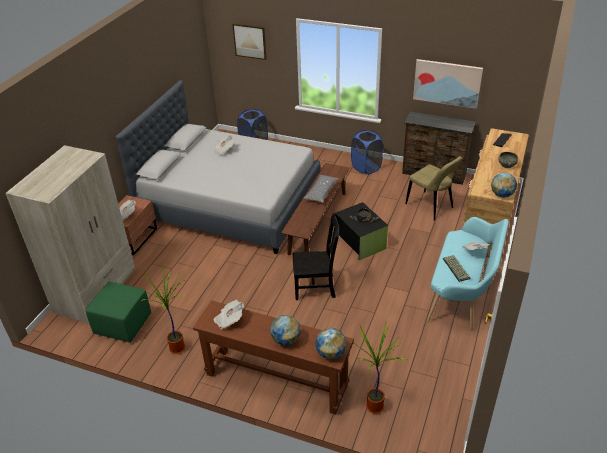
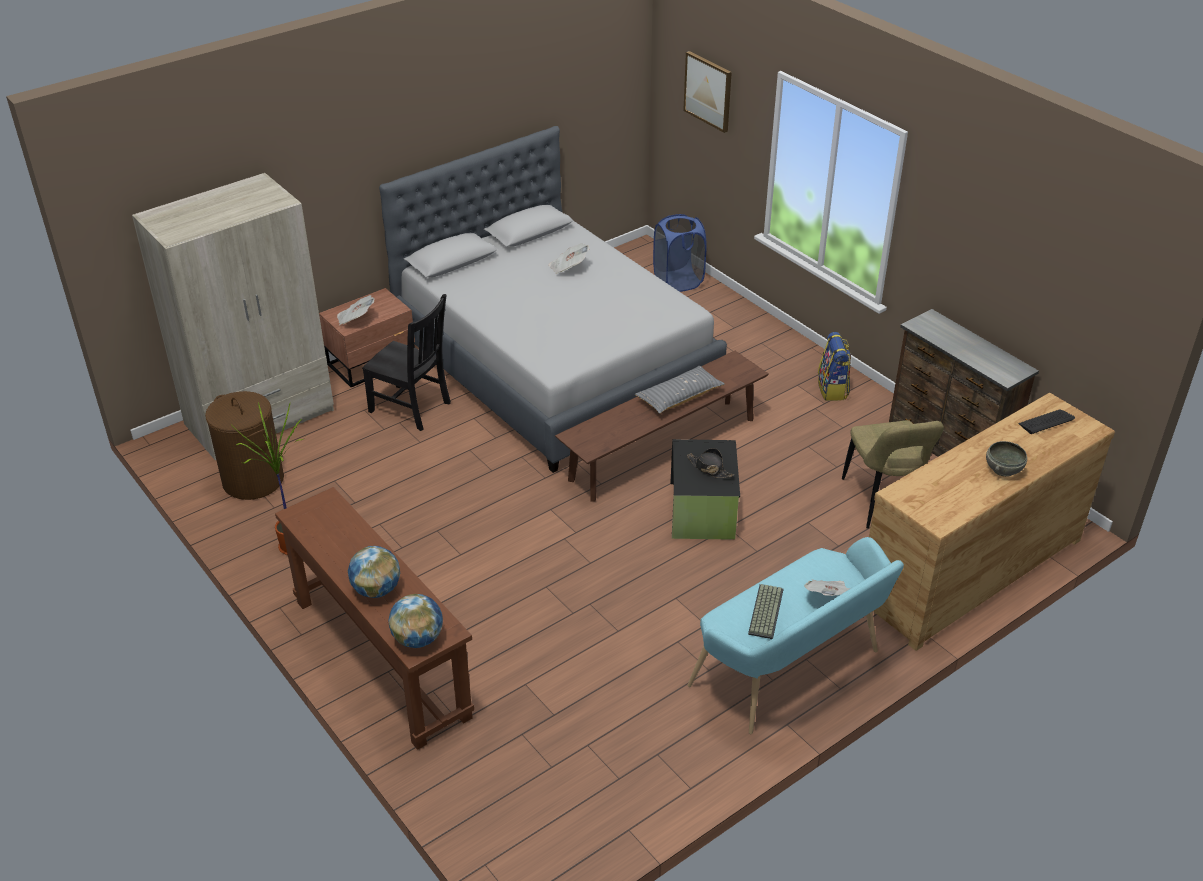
camera: 30 degrees right, 0 degrees up
green ottoman [86,282,151,343] -> brown laundry basket [205,391,284,500]
newspaper [214,300,244,330] -> none
black chair [293,213,339,300] -> black chair moved to [362,294,451,431]
blue laundry basket [351,130,383,174] -> backpack [818,332,851,401]
potted plant [357,322,408,414] -> none
picture [413,59,483,109] -> none
globe [491,173,517,197] -> none

